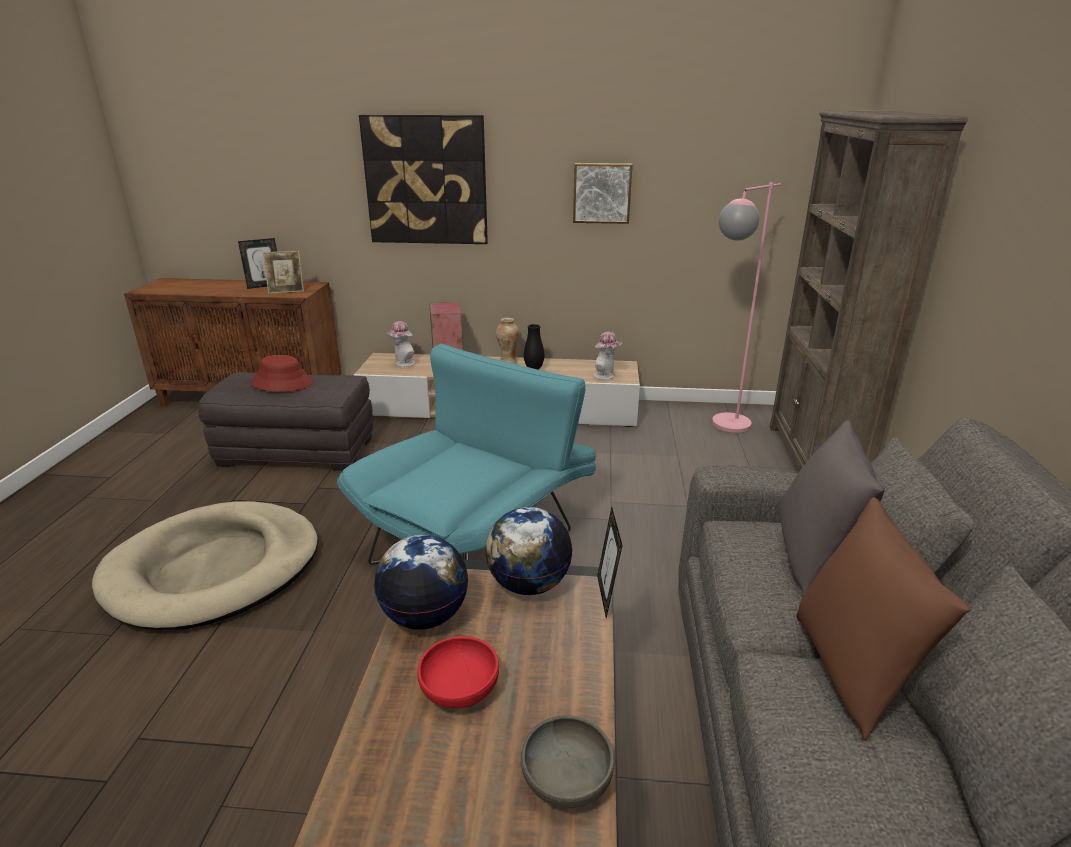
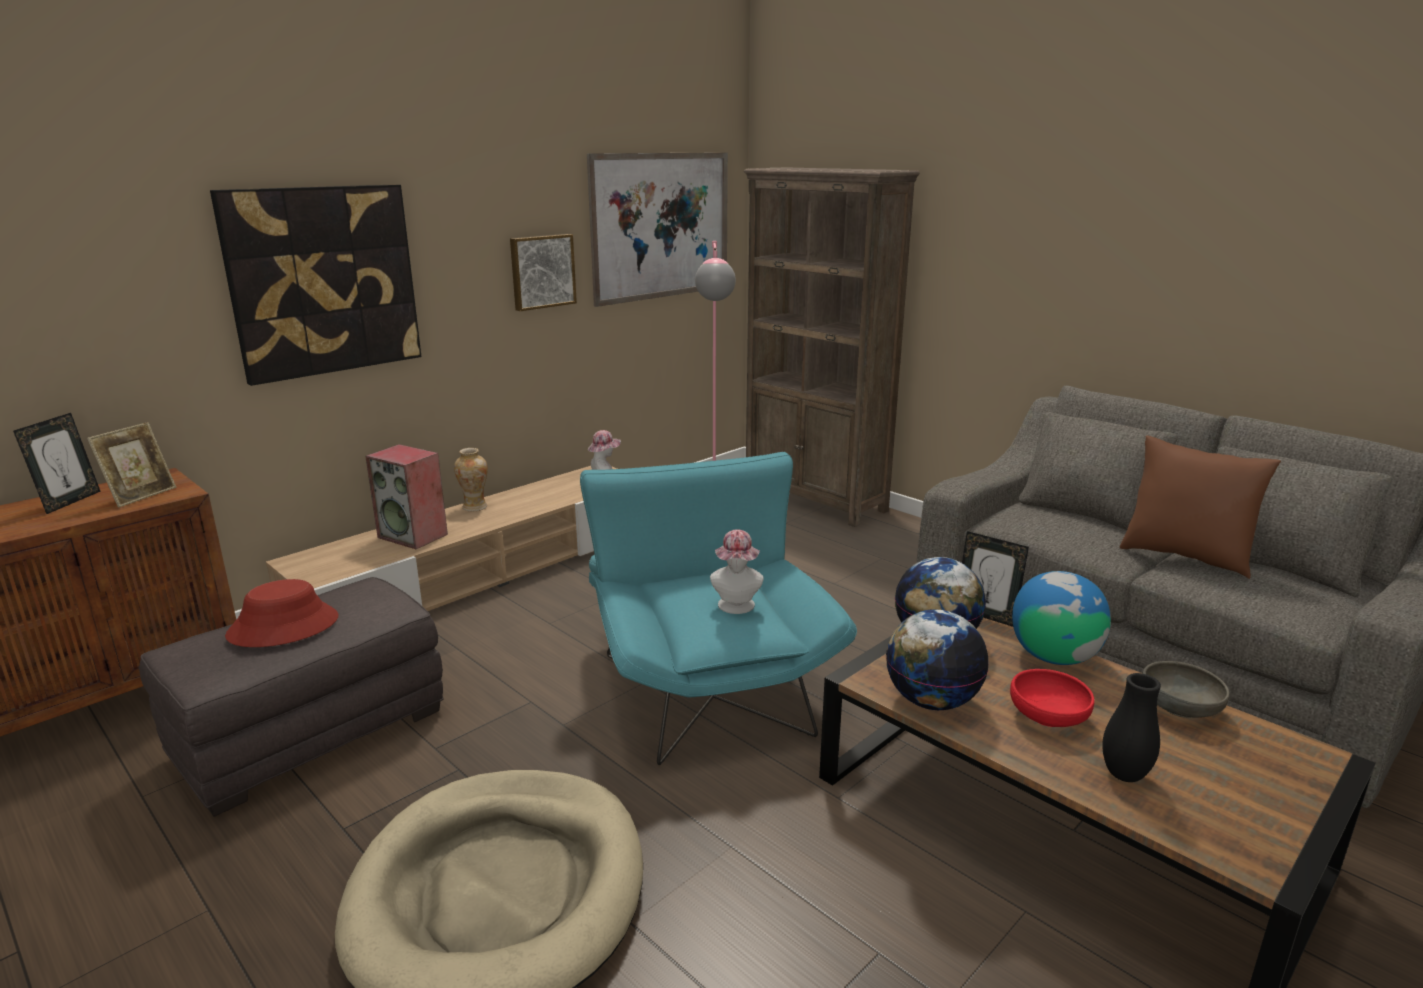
camera: 50 degrees left, 5 degrees down
hat [387,321,416,367] -> hat moved to [710,529,764,614]
black vase [524,324,545,370] -> black vase moved to [1102,673,1161,782]
grey pillow [780,420,885,597] -> none
none -> picture [587,152,728,307]
none -> globe [1012,571,1111,665]

